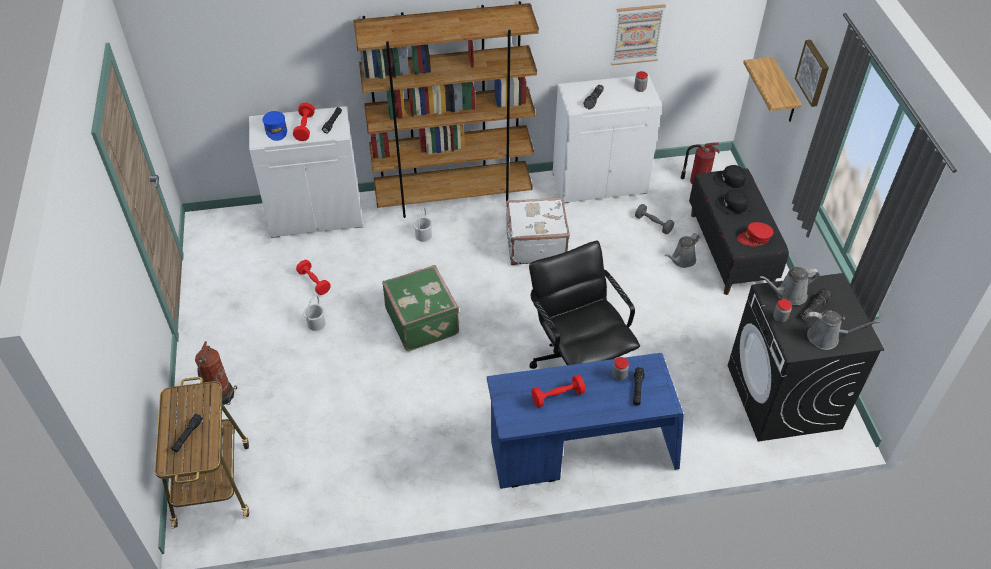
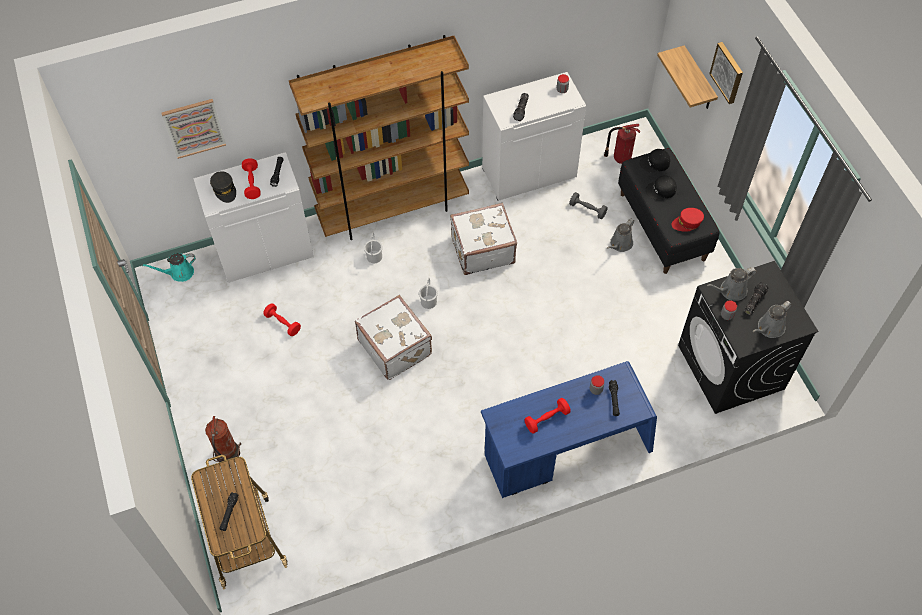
camera: 10 degrees left, 10 degrees up
blue cap [262,111,287,141] -> grey cap [210,171,236,203]
white bucket [303,295,325,331] -> white bucket moved to [419,278,438,309]
green suitcase [382,265,459,351] -> white suitcase [355,295,432,380]
black office chair [529,241,640,369] -> none
picture [611,4,666,65] -> picture moved to [161,99,226,159]
grey watering can [805,310,880,350] -> grey watering can turned 135 degrees clockwise [753,301,792,338]
none -> turquoise watering can [142,253,196,282]

